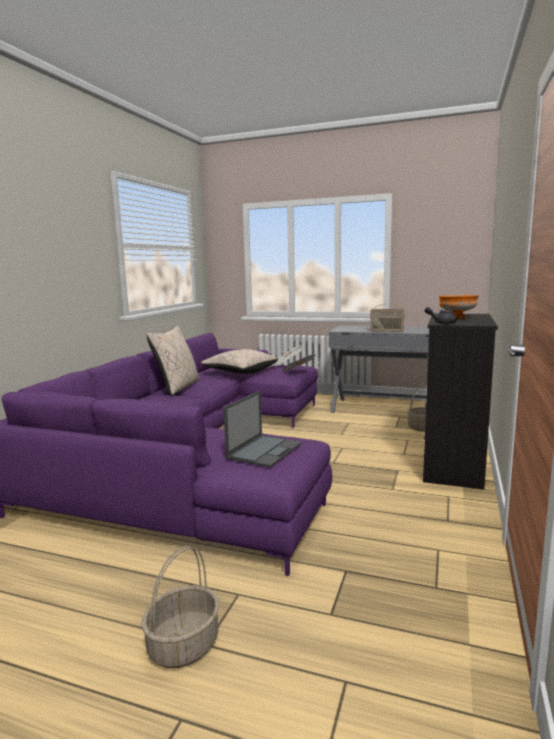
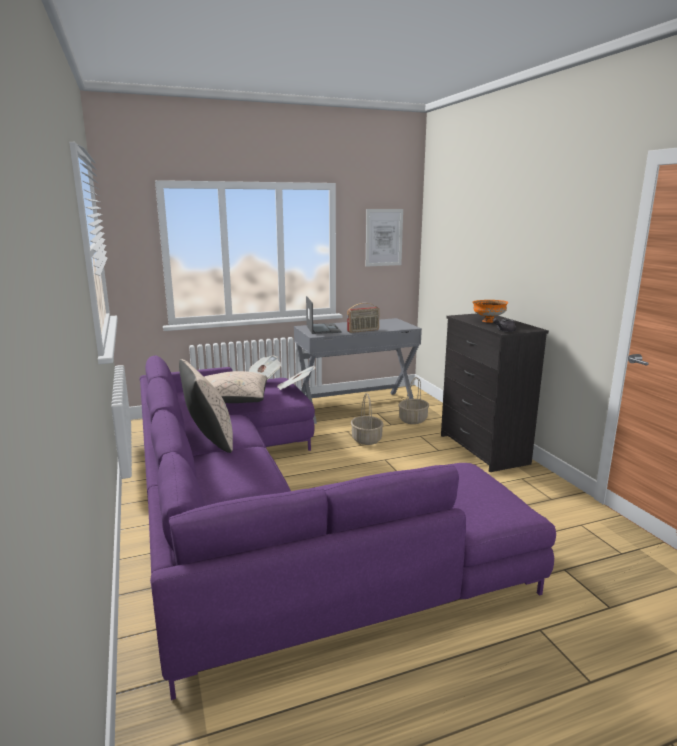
camera: 40 degrees left, 5 degrees up
basket [141,546,220,668] -> basket moved to [351,393,384,445]
laptop [223,391,302,467] -> laptop moved to [306,296,342,334]
none -> picture [366,209,403,267]

